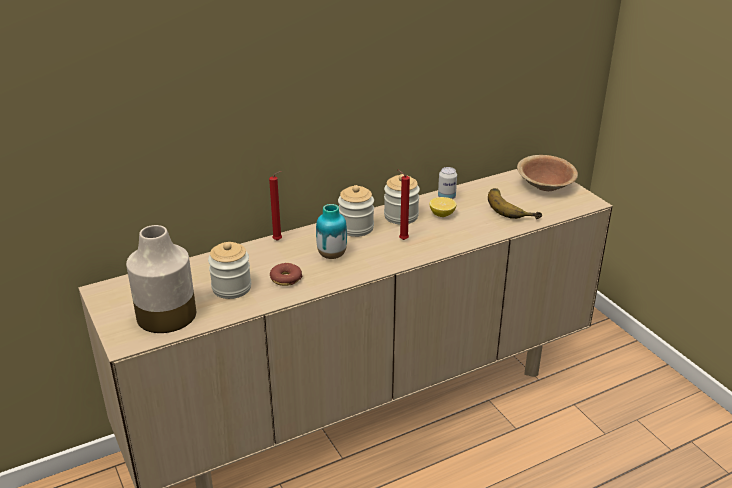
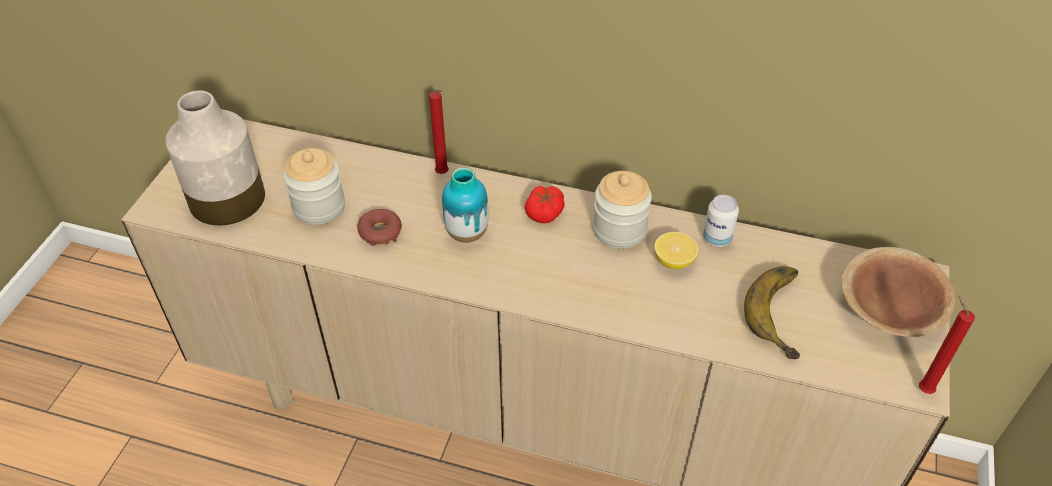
camera: 45 degrees right, 15 degrees up
jar [338,185,374,237] -> tomato [524,186,565,223]
red candle [398,170,410,240] -> red candle moved to [919,296,975,394]

